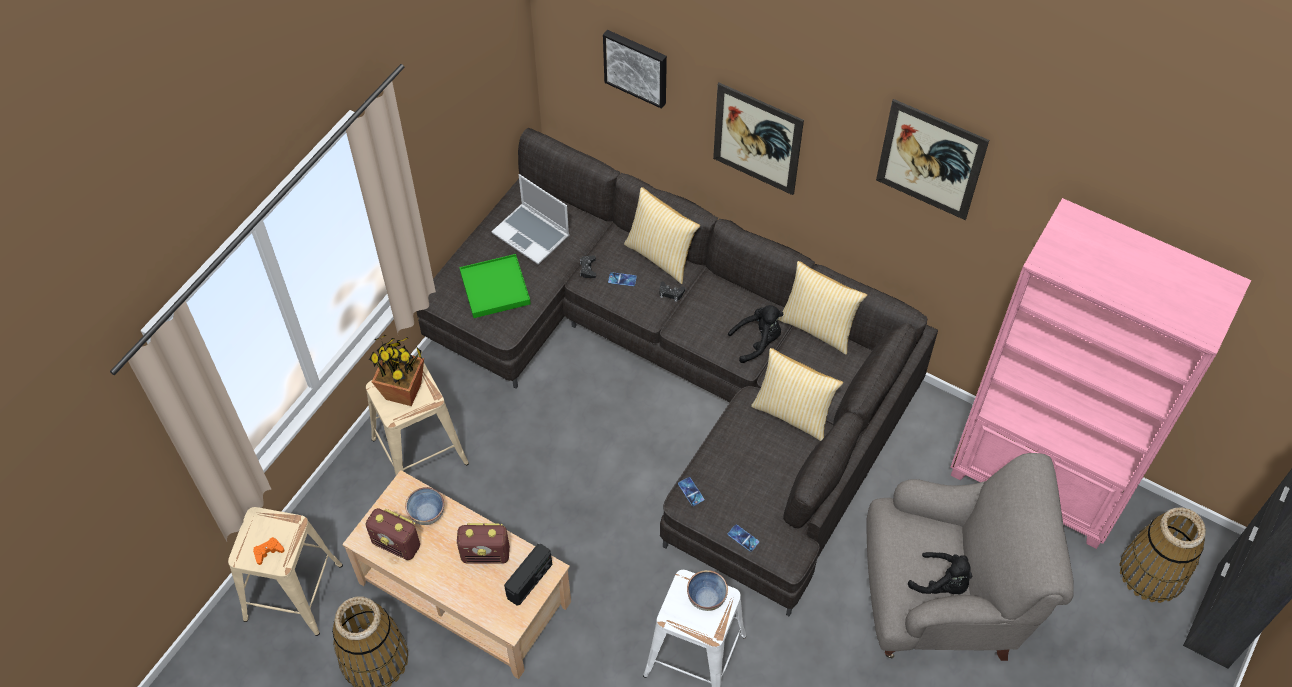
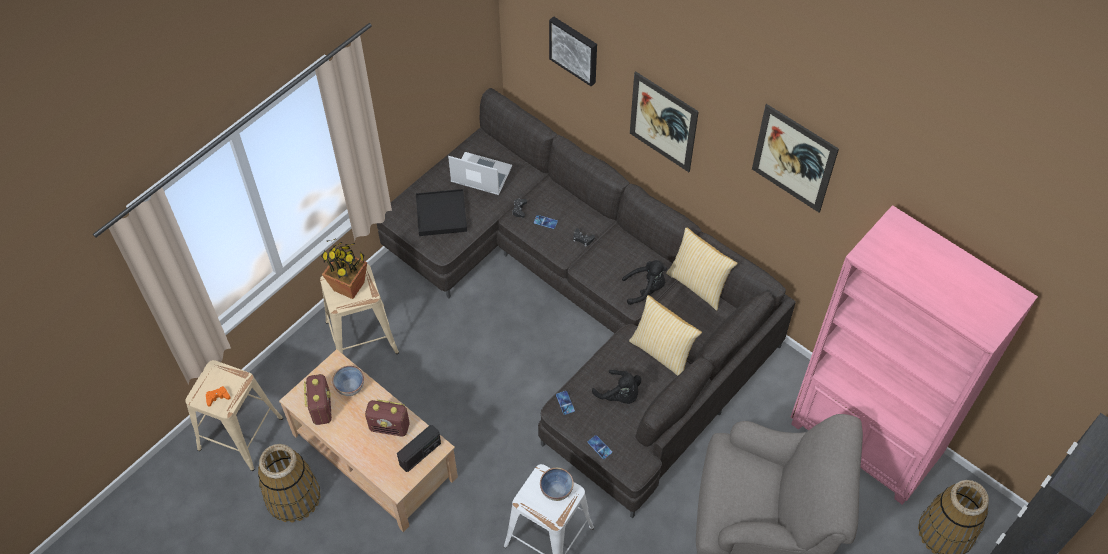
camera: 10 degrees right, 0 degrees up
radio [365,508,420,560] -> radio turned 135 degrees counterclockwise [304,374,332,425]
green tray [459,254,531,318] -> black tray [416,189,467,236]
laptop [492,174,569,265] -> laptop turned 150 degrees clockwise [448,152,512,195]
pillow [624,187,700,284] -> none
black plush toy [908,552,972,594] -> black plush toy moved to [592,370,641,404]

